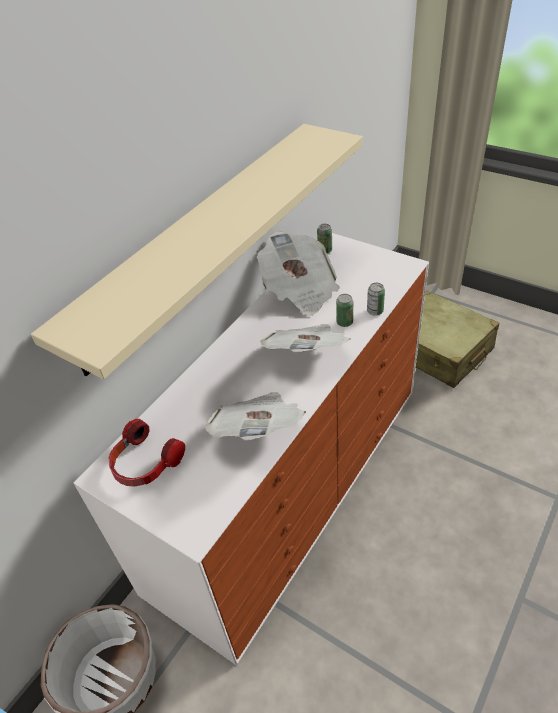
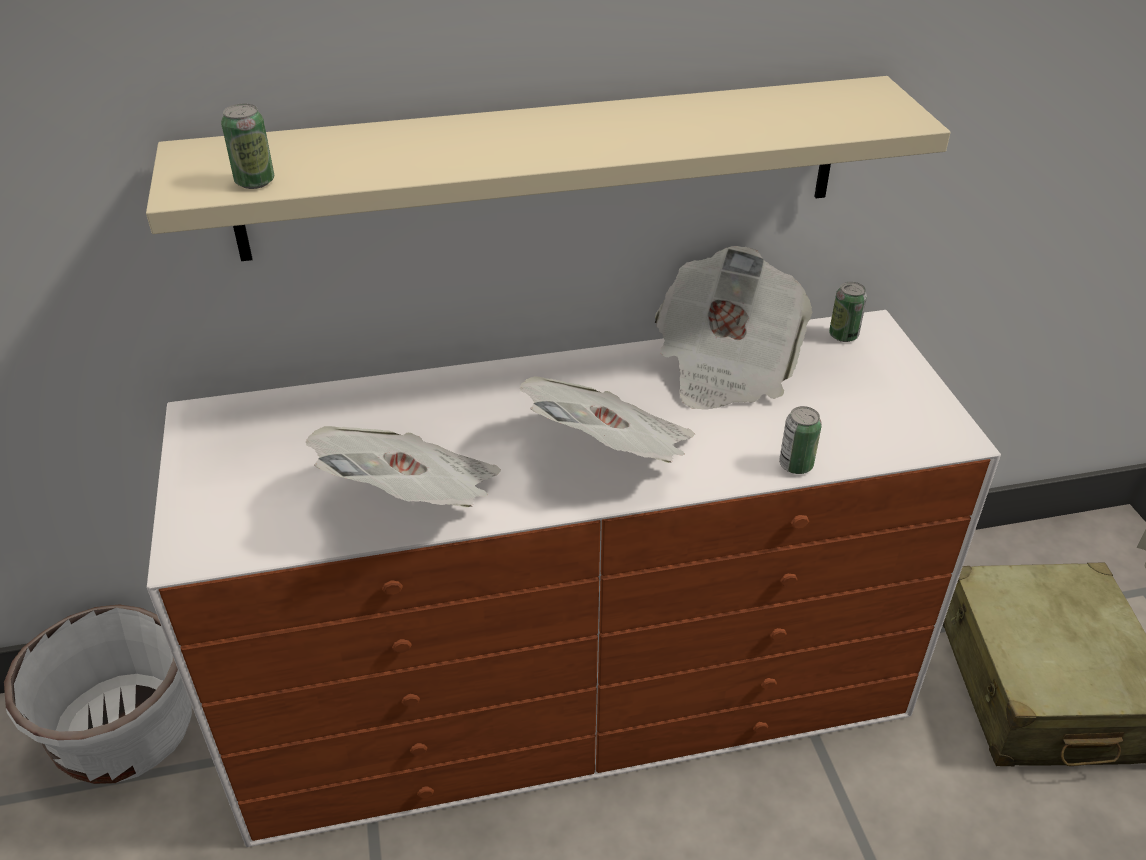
camera: 40 degrees right, 5 degrees down
headphones [109,419,185,487] -> none
can [336,294,353,327] -> can moved to [221,103,274,189]

